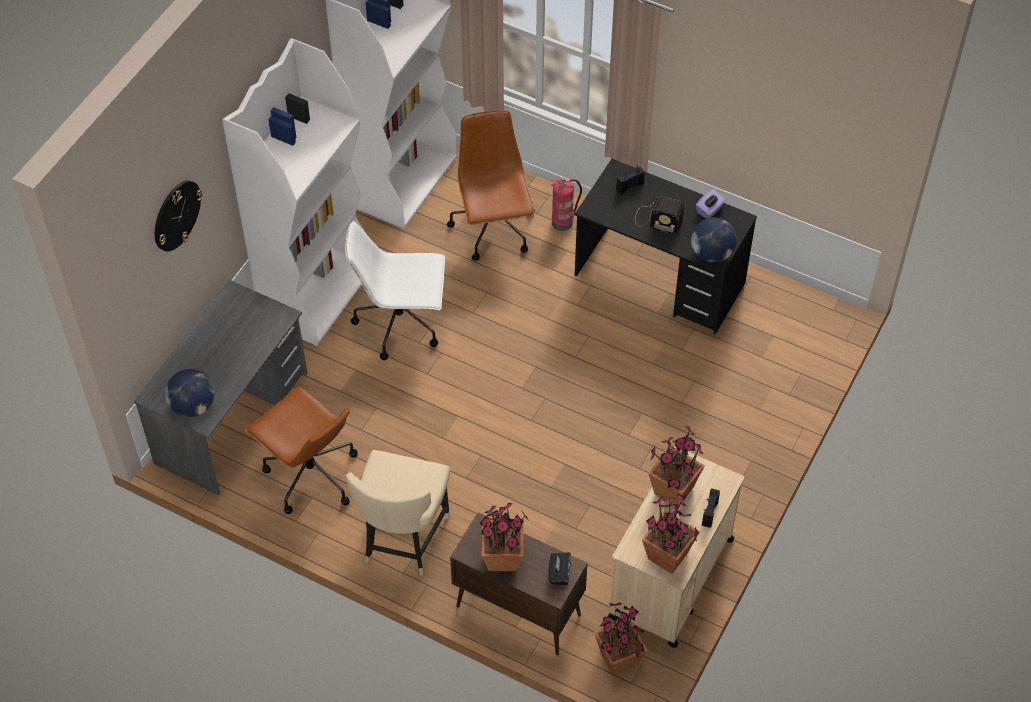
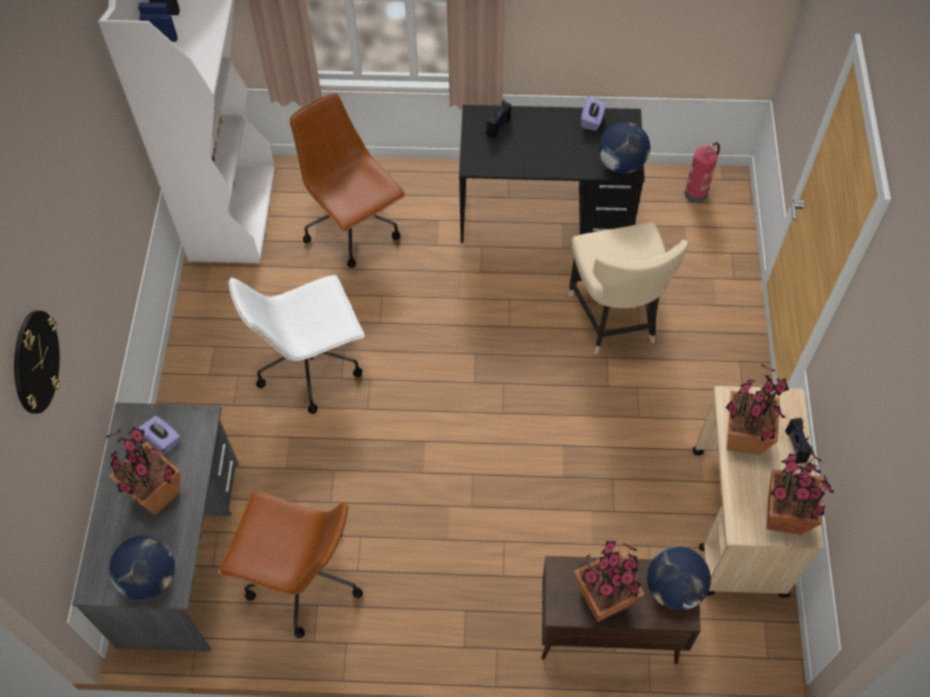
camera: 25 degrees left, 5 degrees up
white bookcase [222,38,365,346] -> none
beige chair [346,450,450,576] -> beige chair moved to [568,223,689,354]
black tissue box [548,552,571,585] -> globe [647,547,711,610]
fire extinguisher [550,178,582,231] -> fire extinguisher moved to [685,142,720,203]
potted plant [594,603,648,676] -> potted plant moved to [106,427,180,515]
radio [635,197,684,235] -> none
none -> purple tissue box [138,416,180,454]

